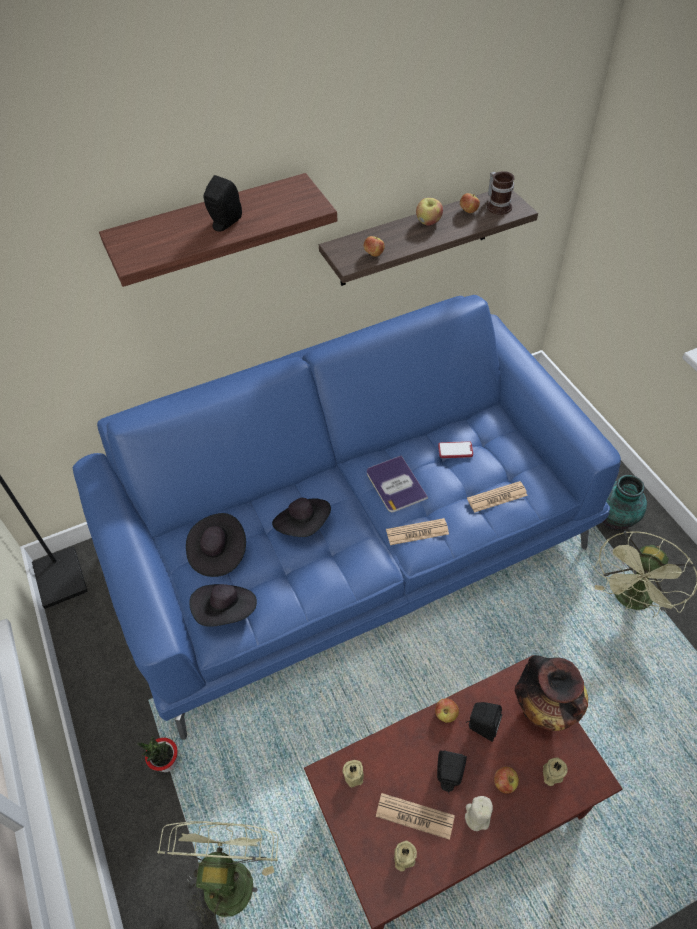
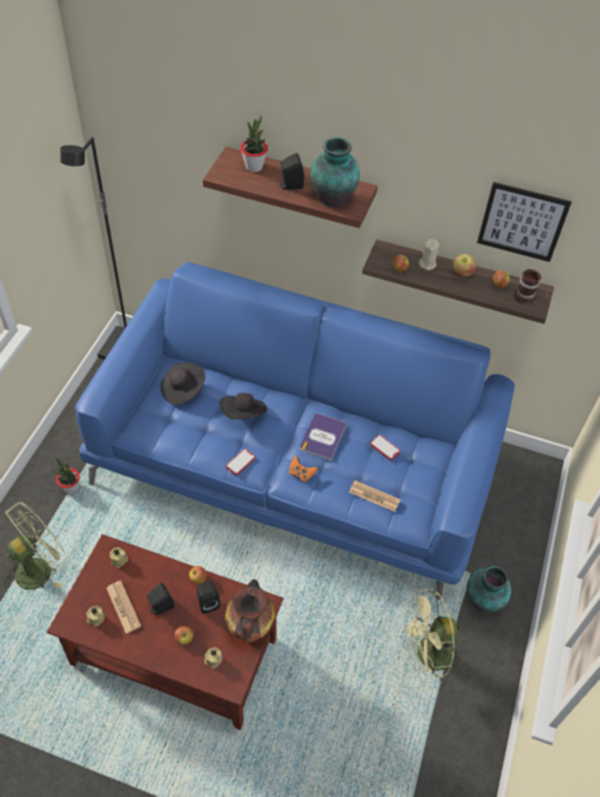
camera: 40 degrees right, 0 degrees up
black hat [189,584,257,627] -> none
newspaper [386,518,449,545] -> orange game controller [289,456,318,482]
beige candle [465,796,493,831] -> beige candle moved to [418,239,439,270]
none -> phone [226,449,256,475]
none -> potted plant [240,116,268,172]
none -> vase [310,137,360,208]
none -> picture [477,182,572,262]

